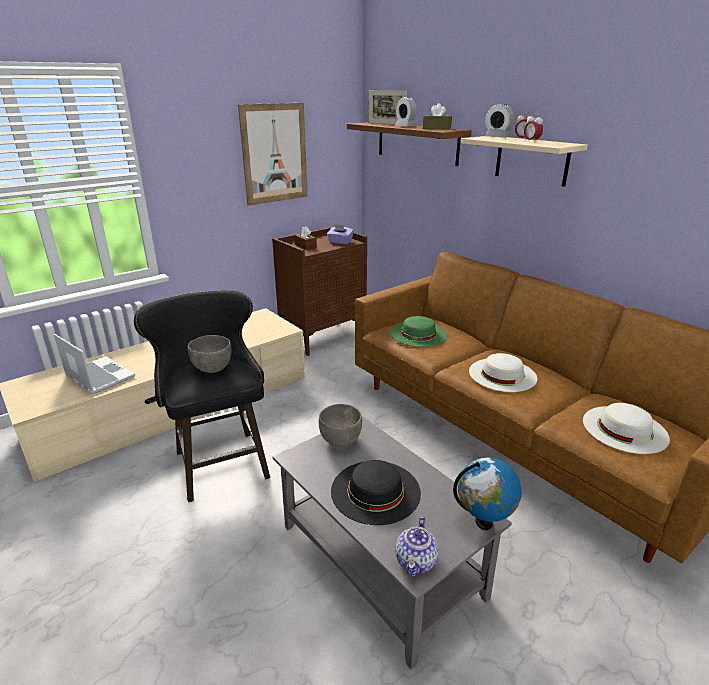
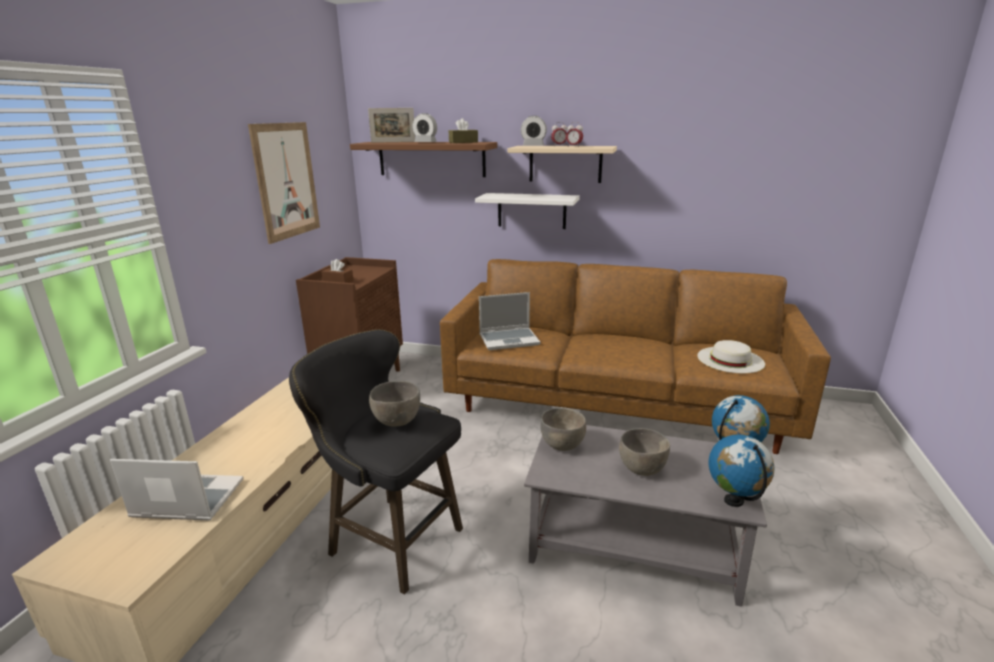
camera: 35 degrees left, 5 degrees down
purple tissue box [327,224,354,244] -> none
black hat [331,460,421,525] -> grey bowl [619,428,670,476]
green hat [390,316,447,347] -> laptop [479,292,540,350]
teapot [395,516,439,576] -> globe [708,434,775,507]
white hat [469,353,537,392] -> none
none -> white shelf [475,193,580,229]

